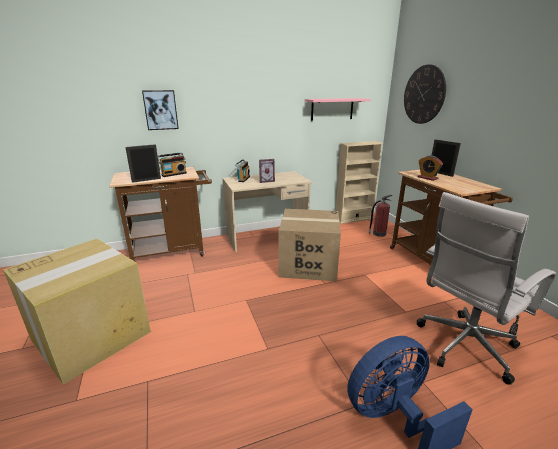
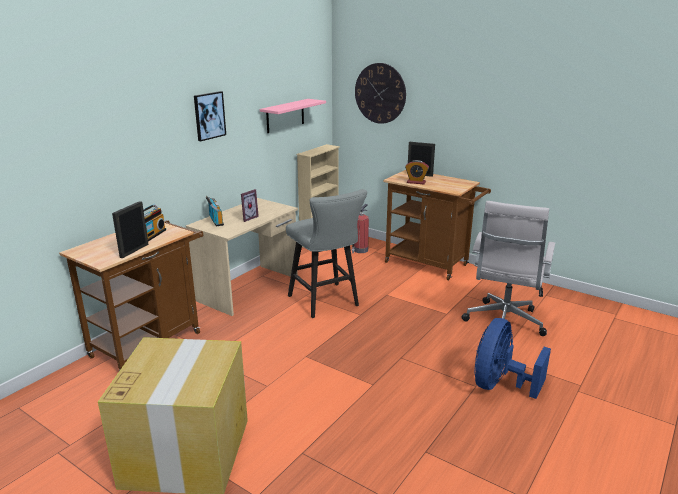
camera: 35 degrees left, 0 degrees up
picture [142,90,179,130] -> picture moved to [194,91,226,141]
cardboard box [279,209,341,281] -> grey stool [286,189,367,318]

